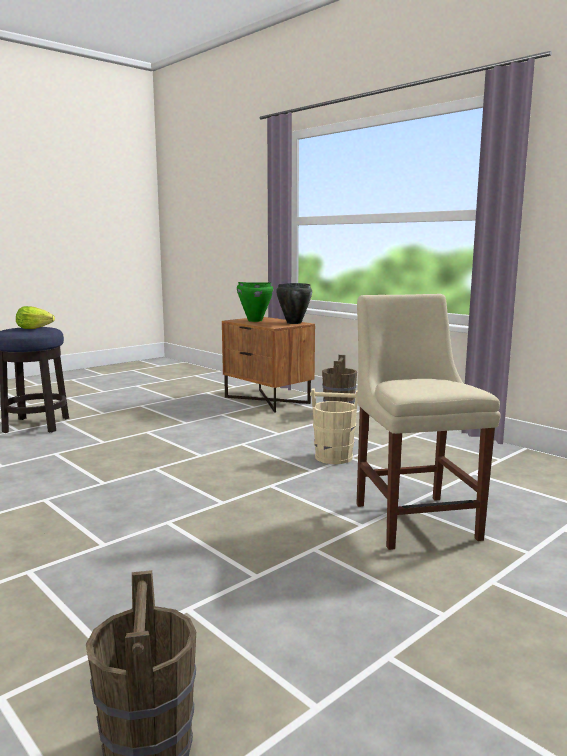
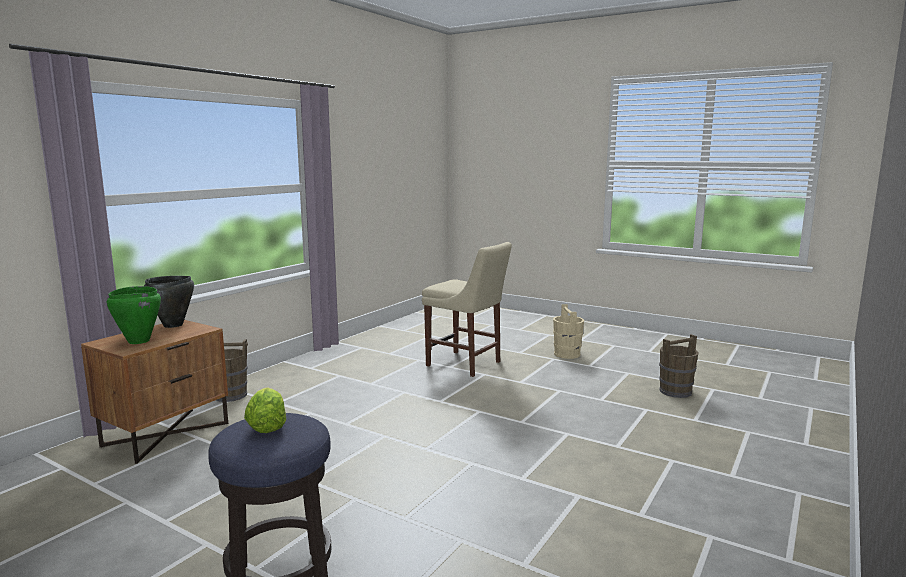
camera: 105 degrees left, 0 degrees up
beige bucket [310,388,358,464] -> beige bucket moved to [553,304,584,359]
beige chair [356,294,501,550] -> beige chair turned 120 degrees counterclockwise [422,242,512,377]

